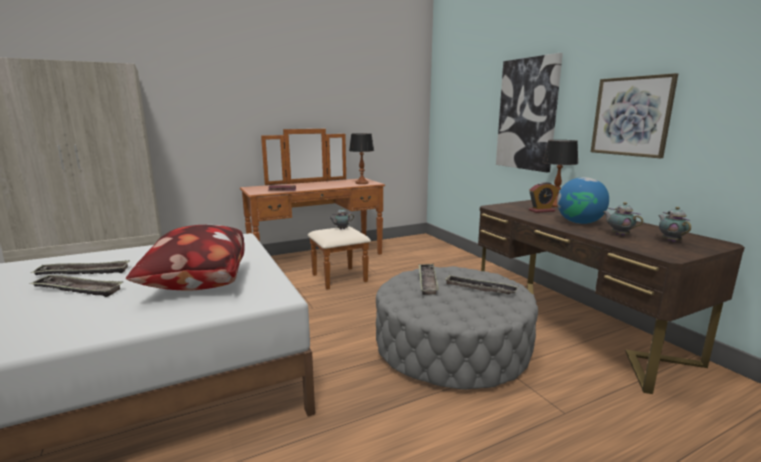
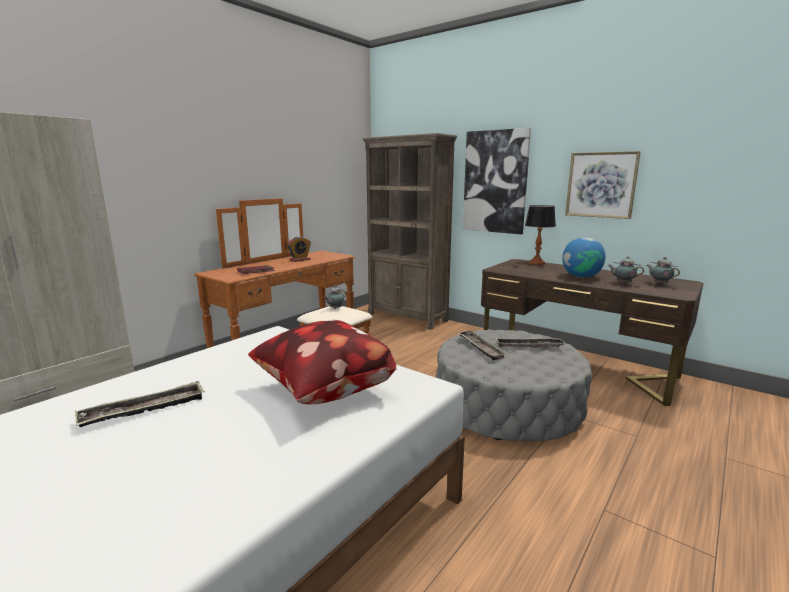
camera: 25 degrees left, 0 degrees up
tray [30,274,123,297] -> none
table lamp [349,133,374,184] -> none
alarm clock [529,182,559,213] -> alarm clock moved to [287,236,311,262]
none -> brown bookcase [362,133,457,330]

